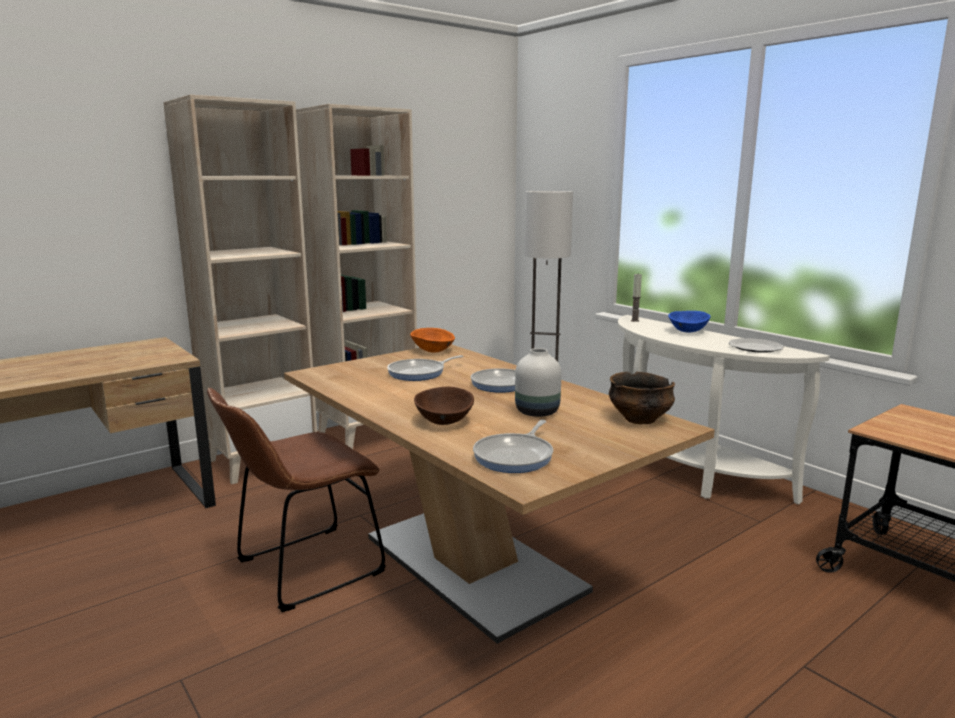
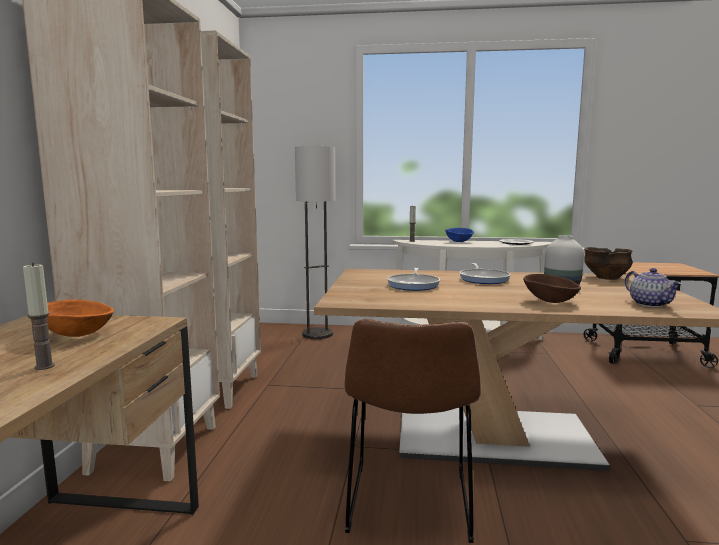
camera: 45 degrees left, 5 degrees down
orange bowl [410,328,455,352] -> orange bowl moved to [47,299,114,337]
frying pan [473,420,553,473] -> teapot [625,268,682,307]
none -> candle [23,262,55,370]

